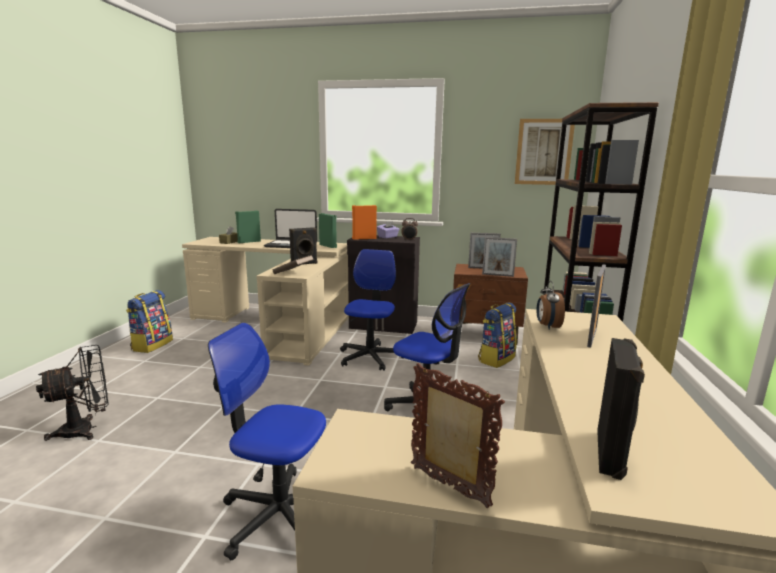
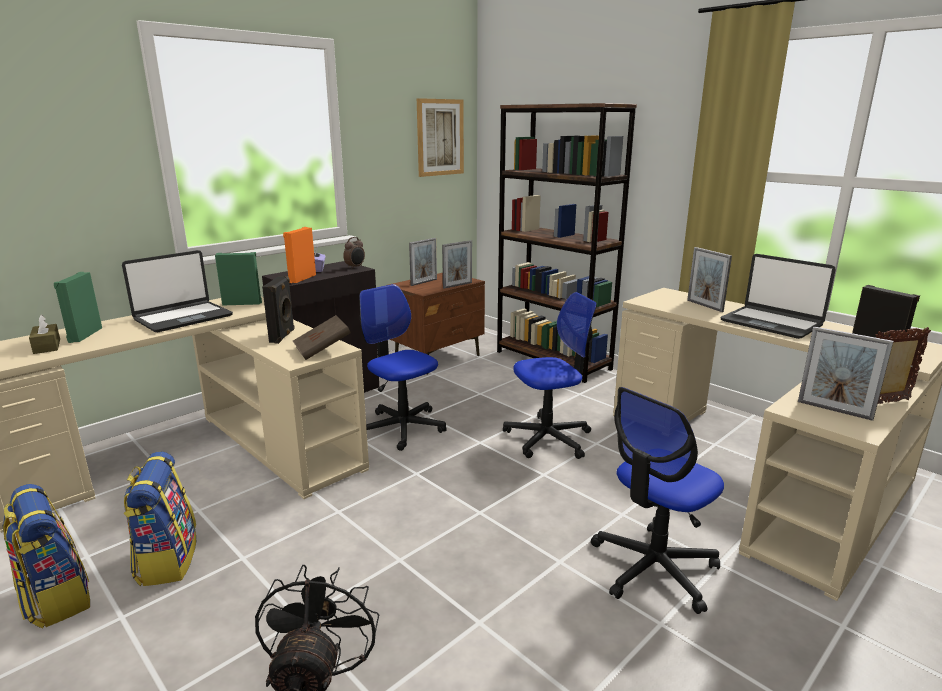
camera: 55 degrees left, 5 degrees up
backpack [478,303,517,368] -> backpack moved to [123,451,196,586]
alarm clock [536,281,565,330] -> none
none -> laptop [721,254,836,339]
none -> picture frame [798,327,894,421]

